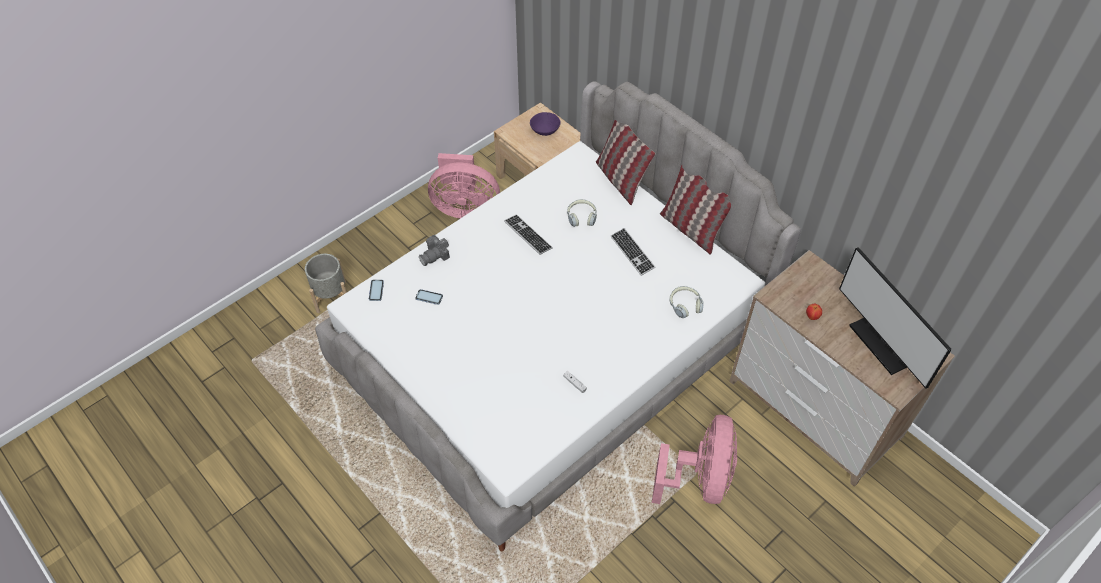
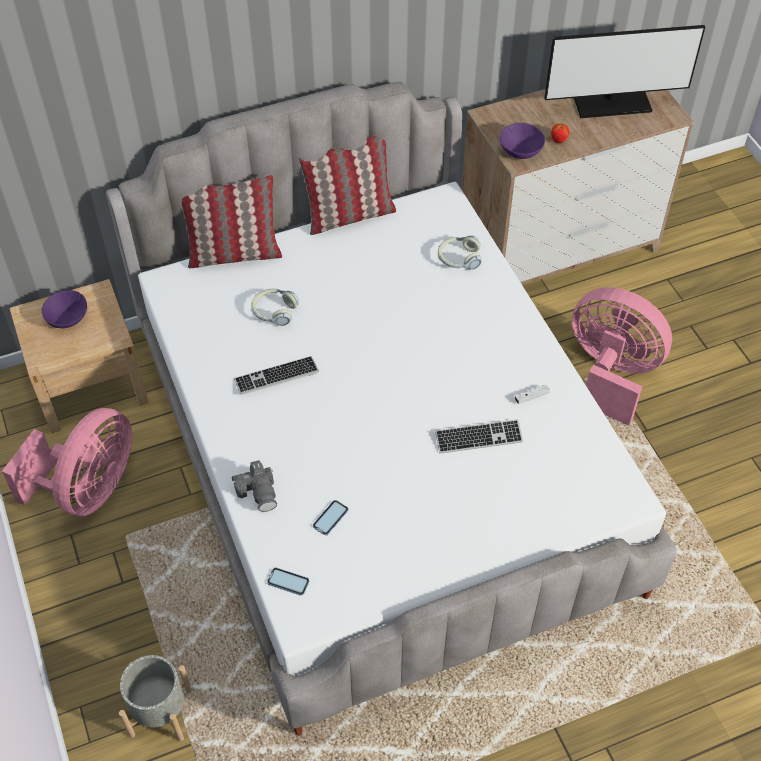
camera: 70 degrees left, 0 degrees up
keyboard [610,228,656,276] -> keyboard moved to [435,419,523,454]
none -> purple bowl [500,123,545,159]

